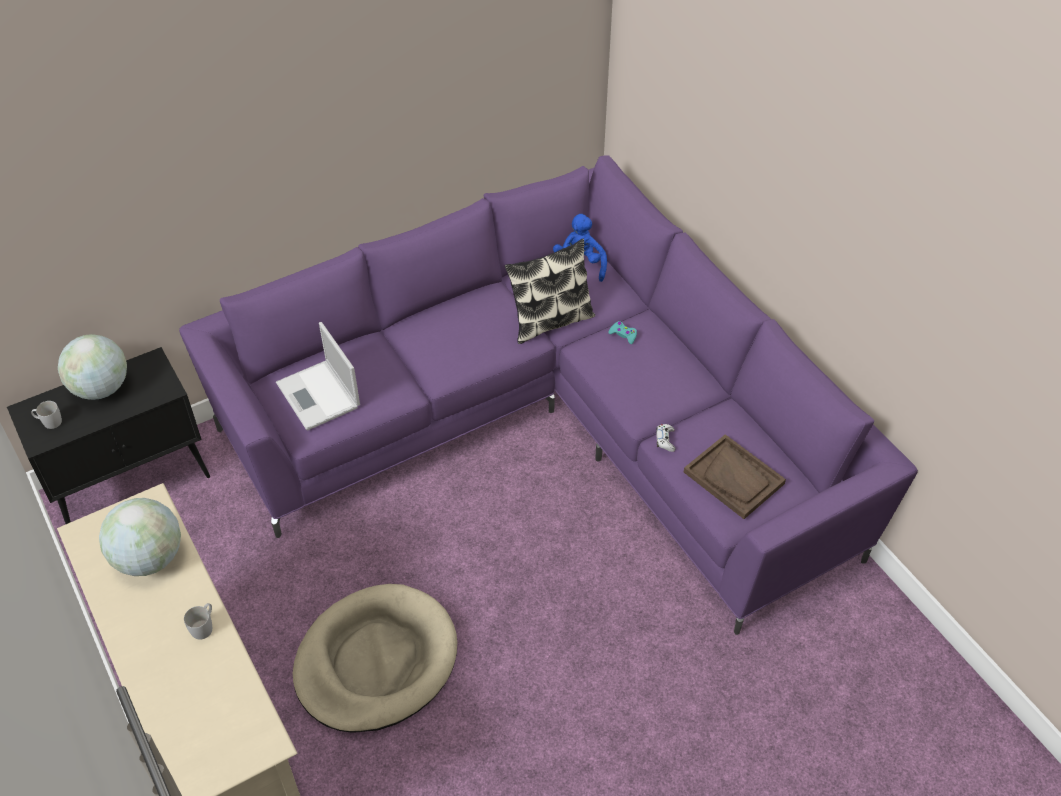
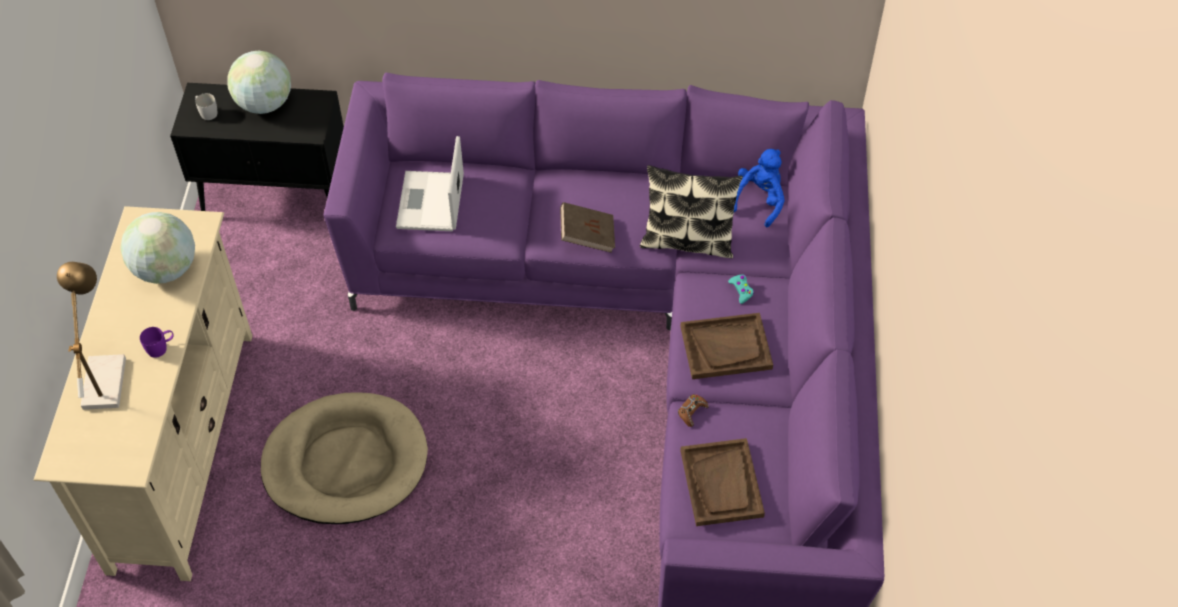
camera: 35 degrees right, 5 degrees up
white mug [184,603,212,640] -> purple mug [140,327,174,358]
white game controller [656,424,676,452] -> brown game controller [678,394,709,427]
none -> table lamp [57,262,126,410]
none -> brown book [560,202,615,253]
none -> brown tray [680,313,773,379]

